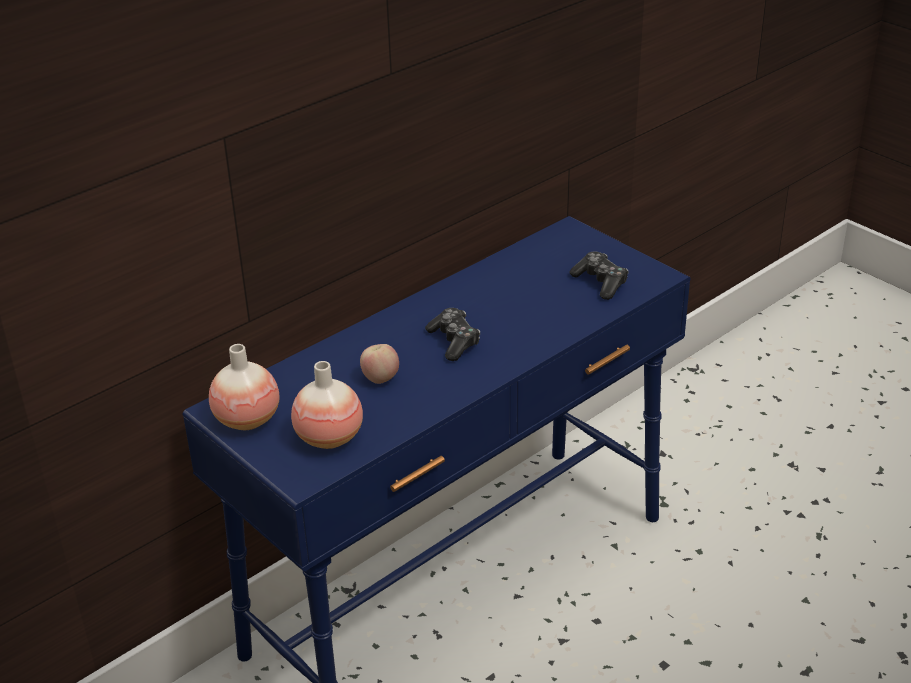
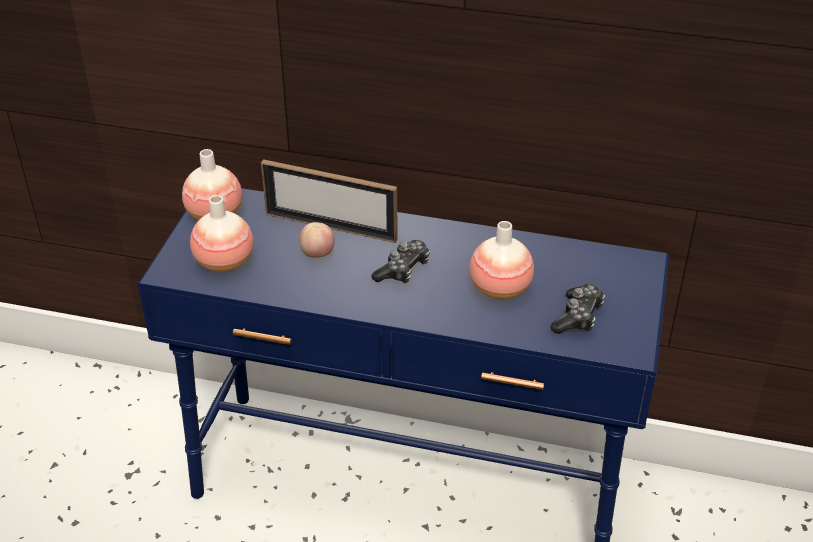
camera: 55 degrees right, 5 degrees up
none -> picture frame [261,159,398,243]
none -> vase [469,221,534,299]

